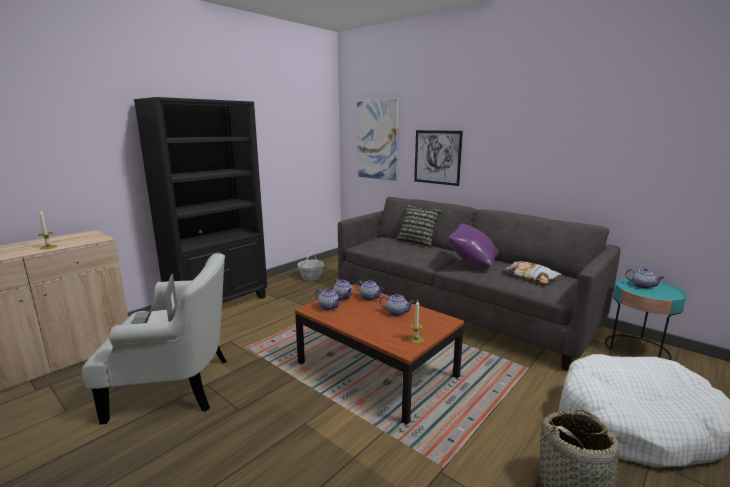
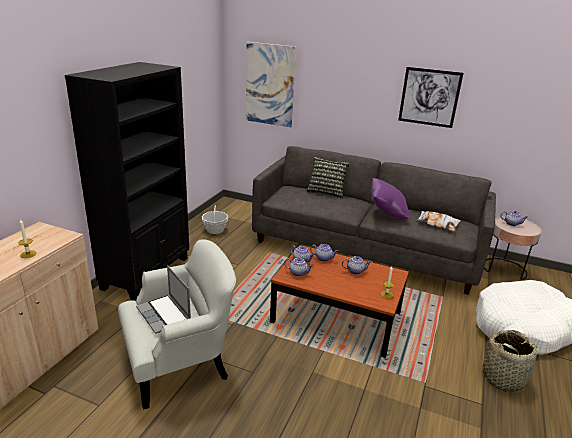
camera: 20 degrees left, 10 degrees up
picture [414,130,463,186] -> picture moved to [398,67,464,128]
turquoise side table [605,278,686,360] -> pink side table [484,216,542,280]

